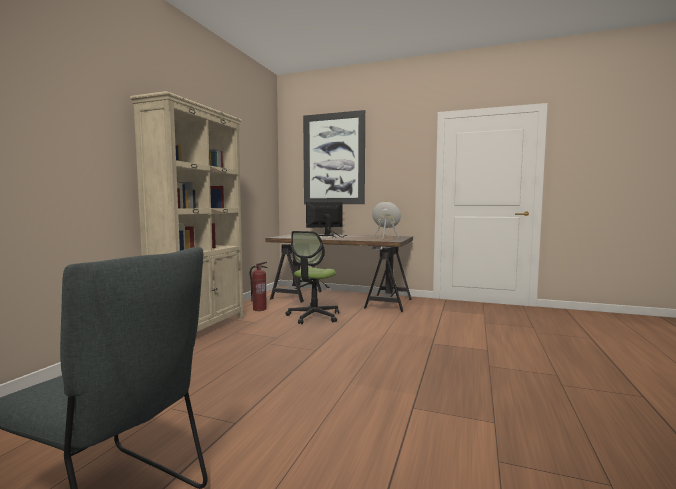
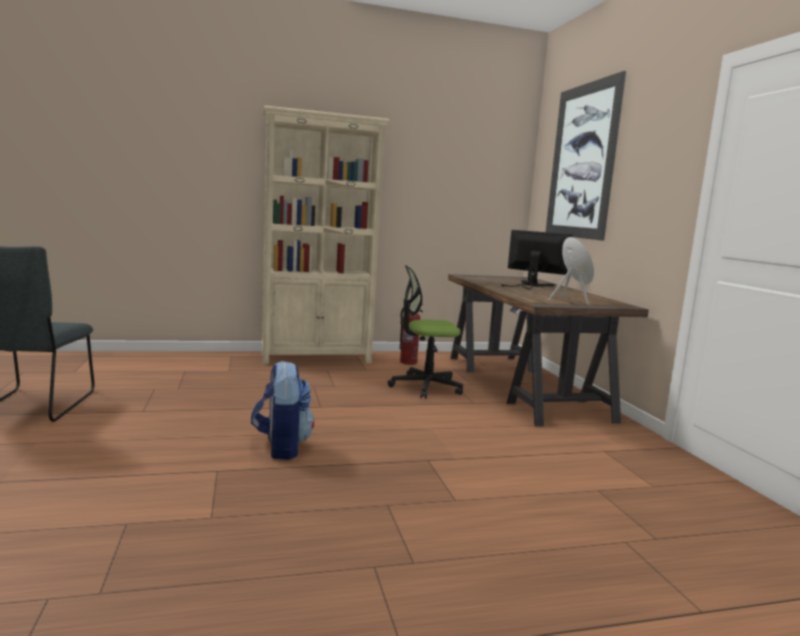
camera: 55 degrees right, 5 degrees up
none -> backpack [251,360,314,460]

